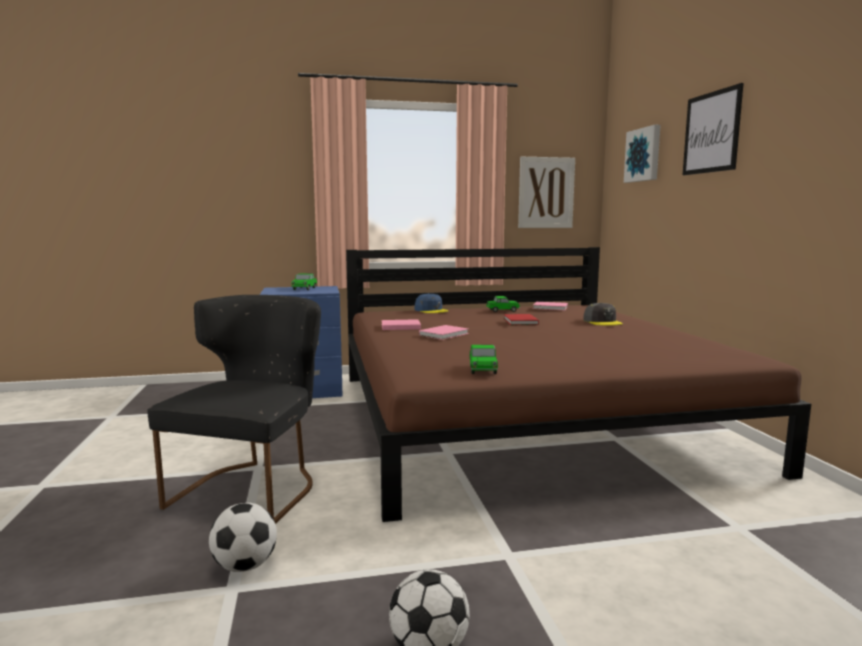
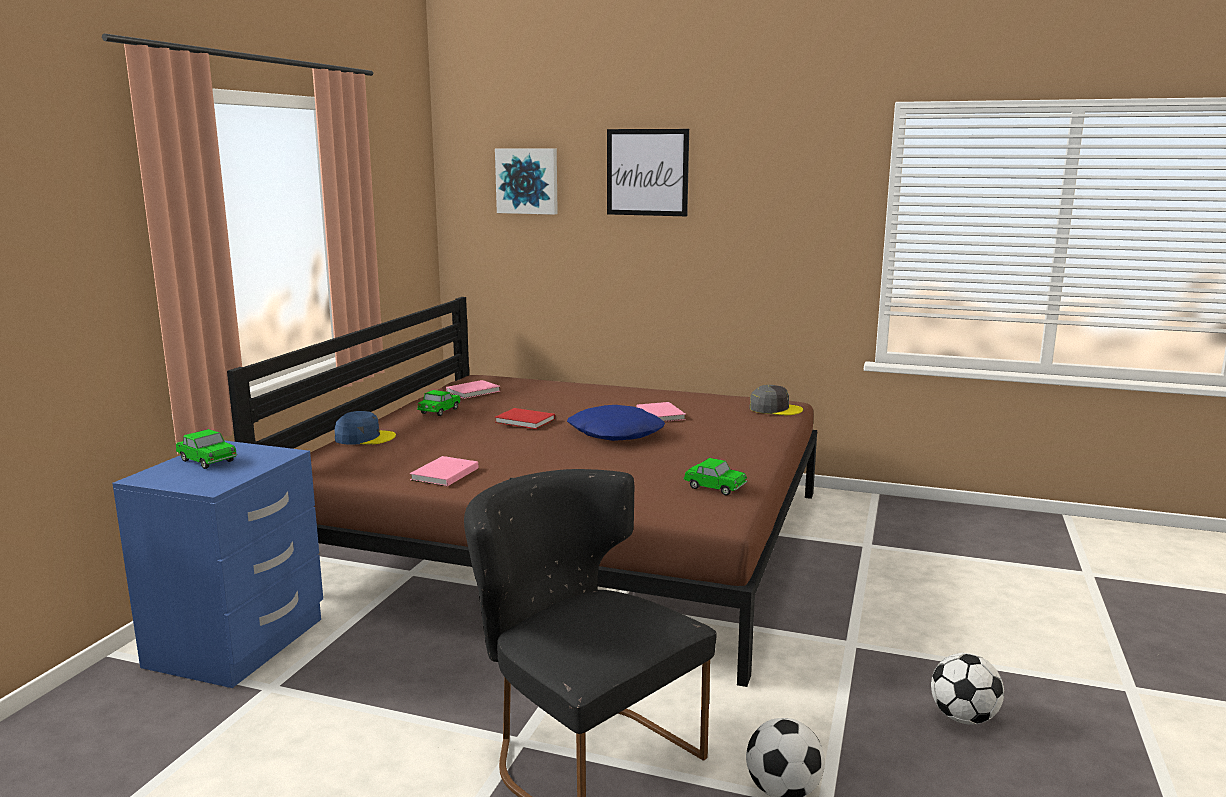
camera: 60 degrees left, 5 degrees up
pink book [419,325,469,340] -> pink book moved to [636,402,686,422]
picture [518,157,575,228] -> none
grey cap [583,303,623,326] -> grey cap moved to [749,385,803,415]
none -> blue pillow [567,405,665,441]

